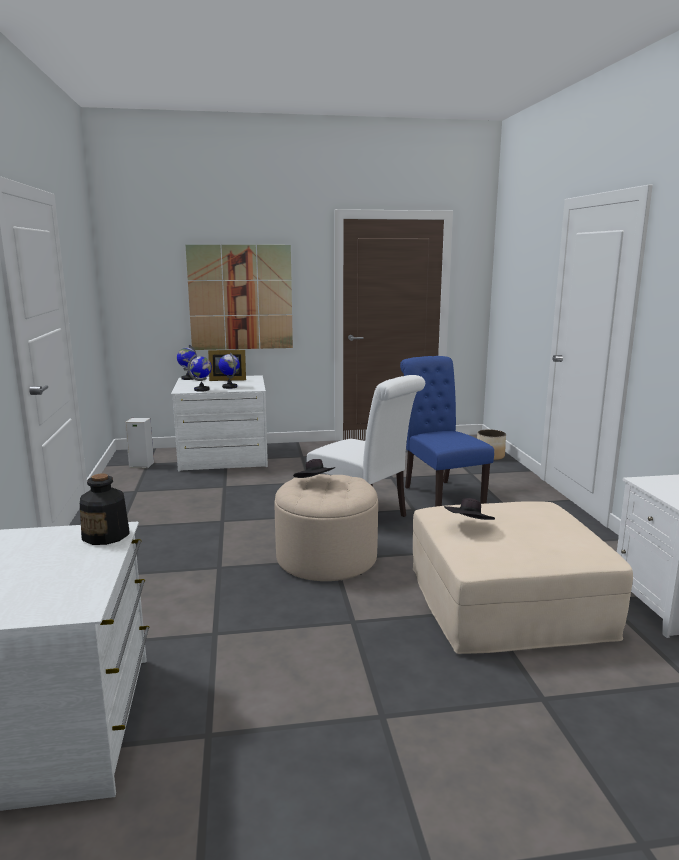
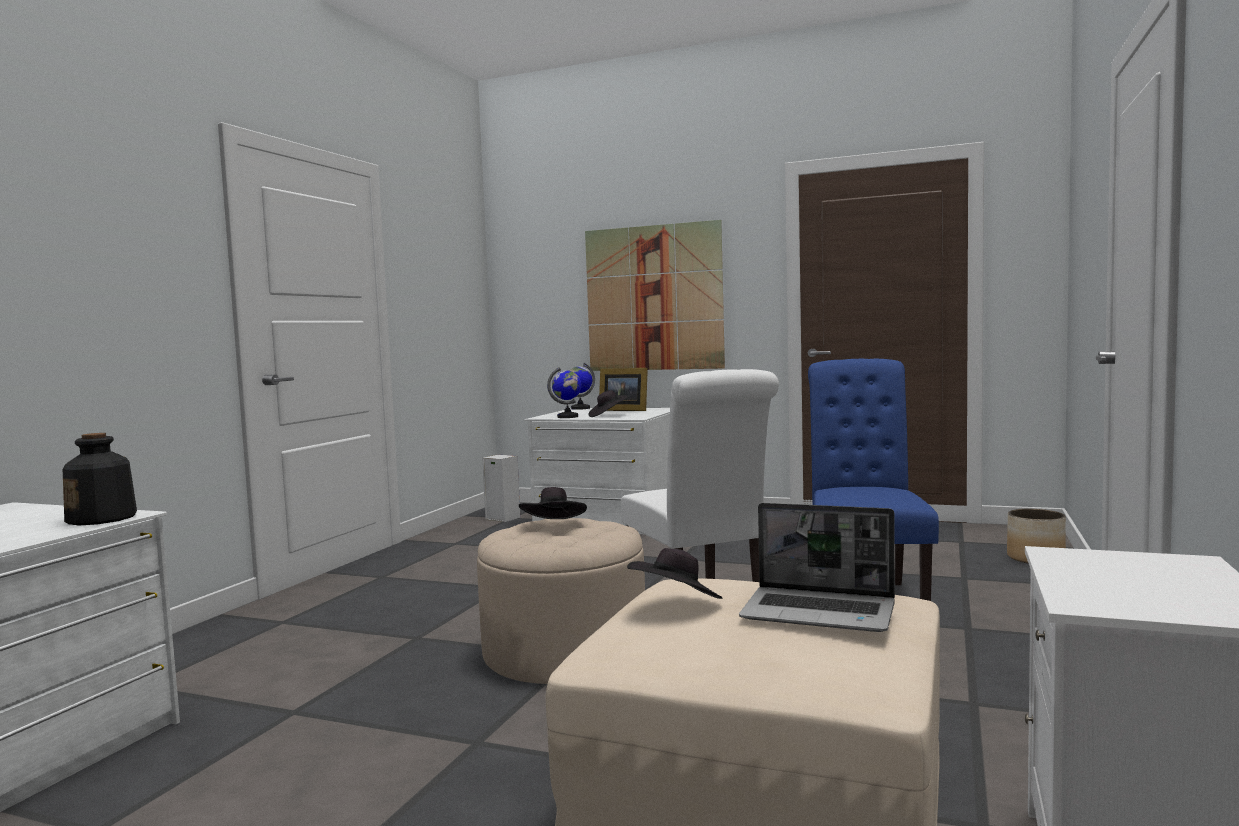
camera: 30 degrees right, 10 degrees down
globe [219,352,240,389] -> black hat [588,390,629,417]
none -> laptop [739,503,895,632]

